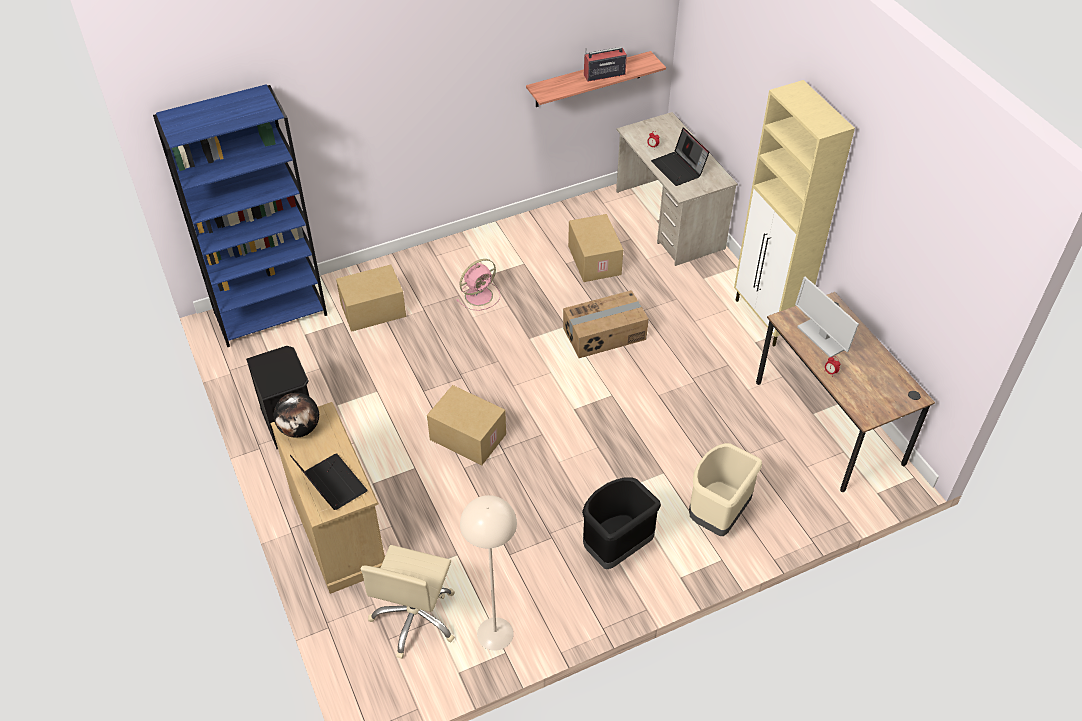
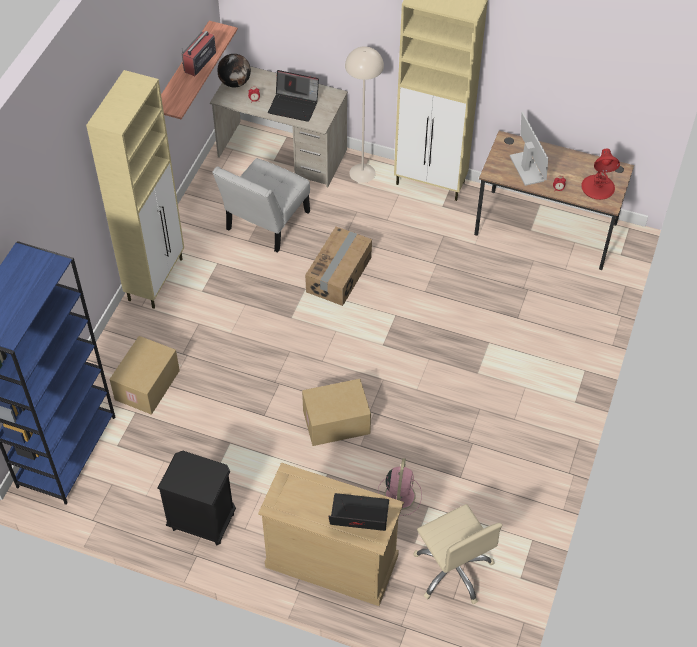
camera: 45 degrees left, 5 degrees up
globe [274,393,319,437] -> globe moved to [217,54,251,87]
pink fan [457,259,500,311] -> pink fan moved to [378,458,422,516]
beige floor lamp [460,495,517,651] -> beige floor lamp moved to [345,46,384,183]
cardboard box [568,214,623,282] -> white chair [212,158,310,253]
black trash can [582,477,661,569] -> none
beige trash can [689,443,762,536] -> none
monitor [795,277,859,357] -> monitor turned 120 degrees counterclockwise [510,112,548,186]
none -> beige cabinet [86,70,184,308]
none -> red table lamp [581,148,620,200]

